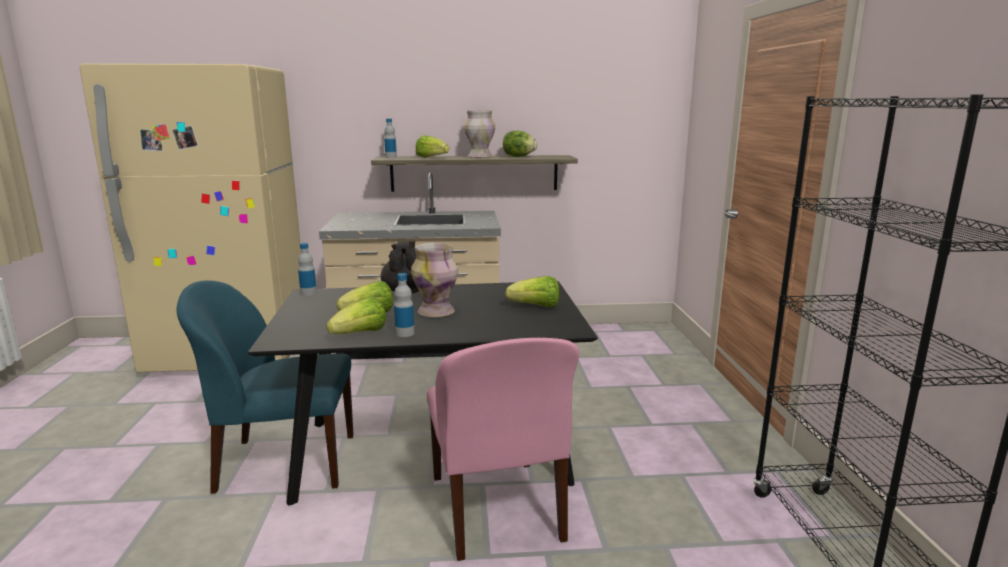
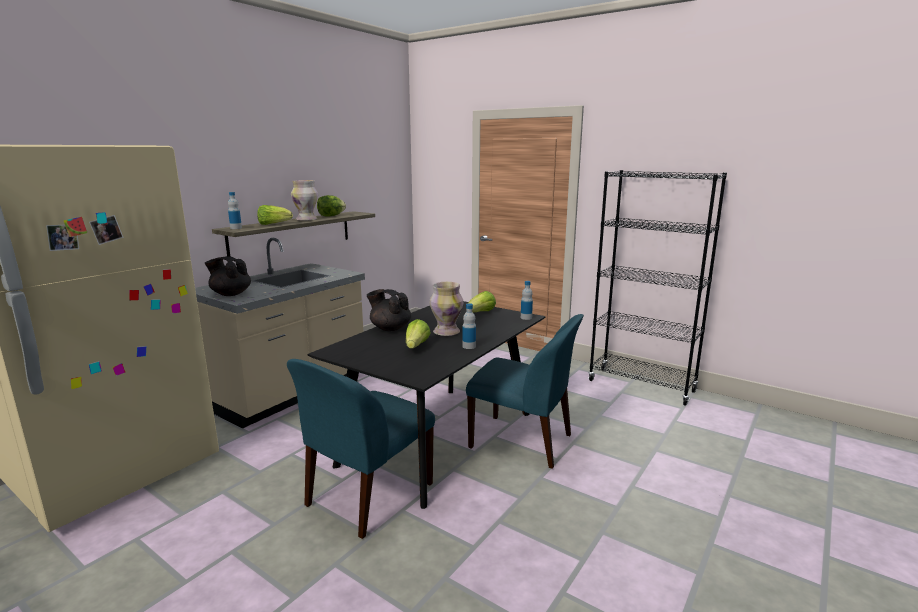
camera: 50 degrees left, 0 degrees up
bottle [298,243,317,296] -> bottle moved to [521,281,533,320]
lettuce [327,297,386,334] -> none
pink chair [427,338,579,561] -> blue chair [466,314,584,469]
none -> black teapot [205,256,251,296]

